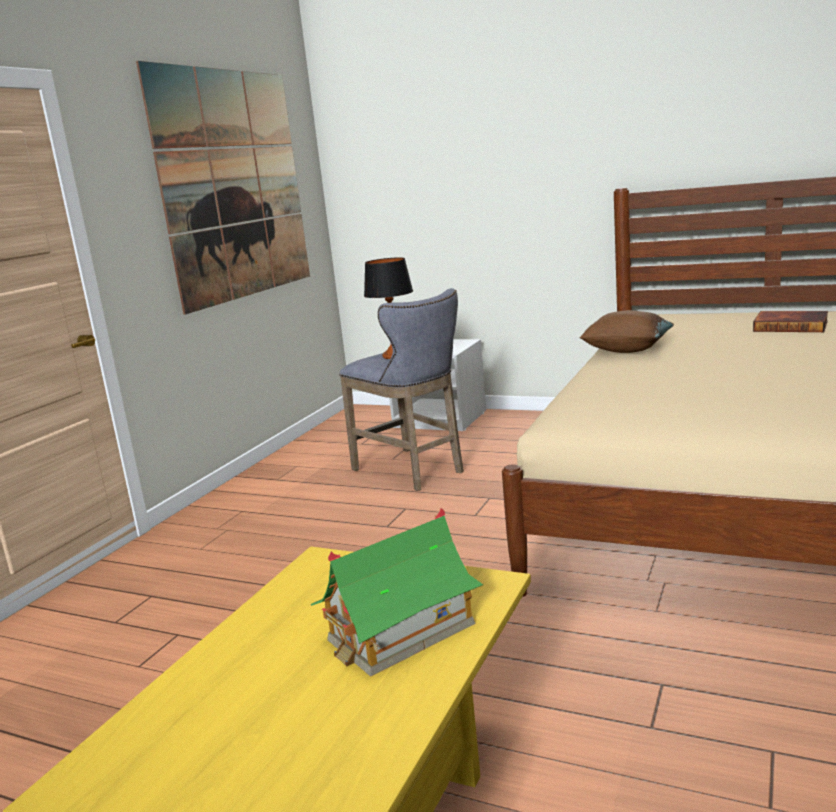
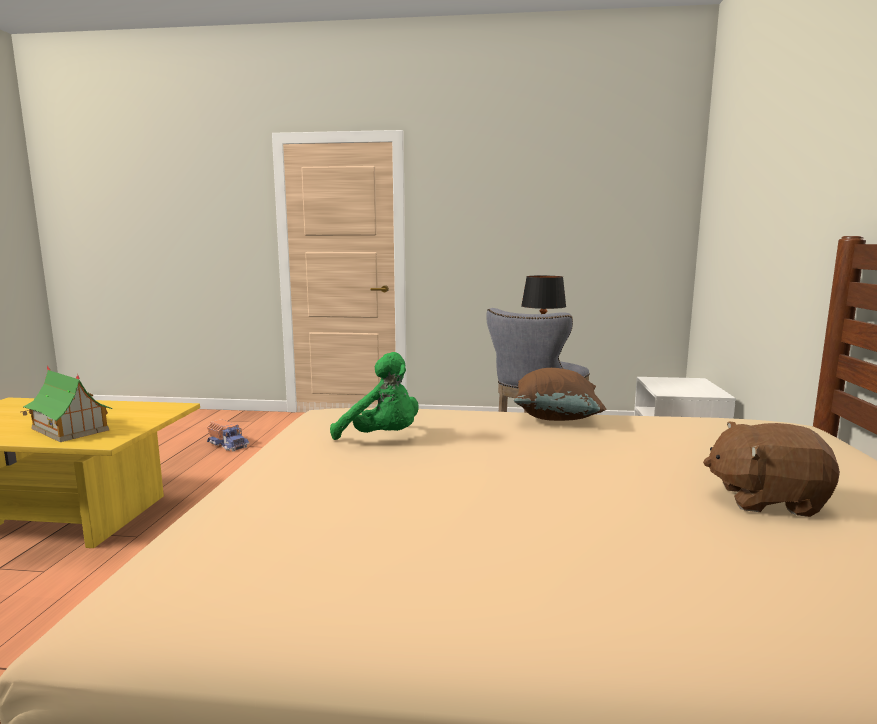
camera: 70 degrees right, 5 degrees down
picture [136,61,310,315] -> none
book [753,311,828,332] -> brown plush toy [703,421,840,517]
none -> toy truck [207,419,250,451]
none -> green plush toy [330,352,419,440]

